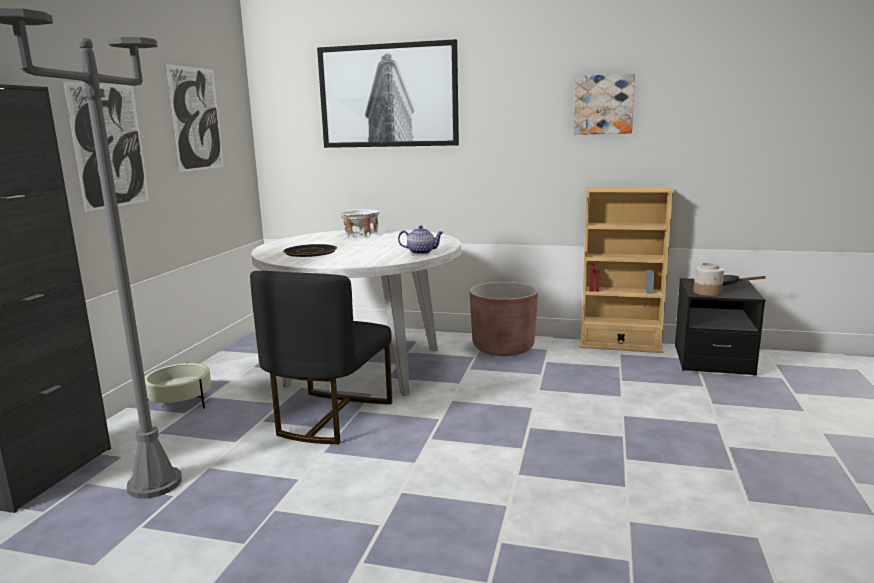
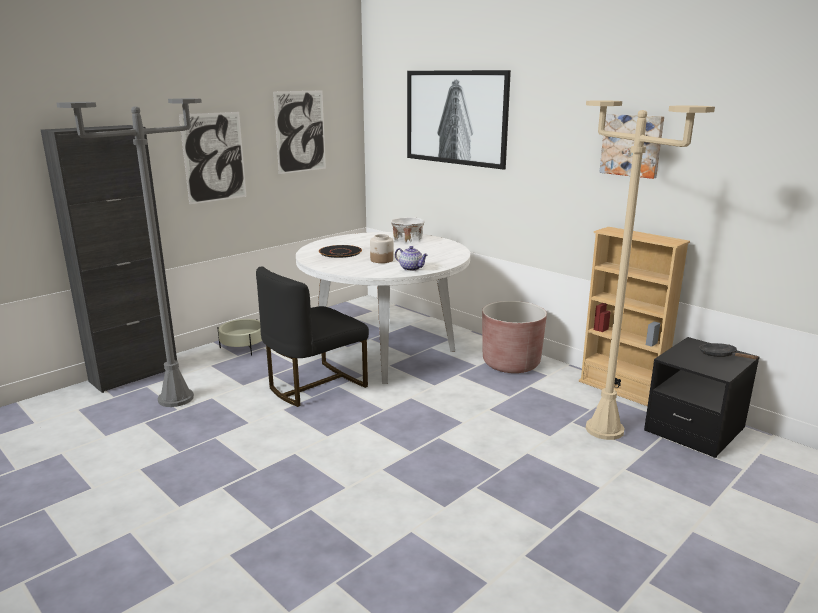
camera: 30 degrees right, 5 degrees up
jar [693,263,724,296] -> jar moved to [370,234,393,263]
none -> beige floor lamp [586,100,715,440]

